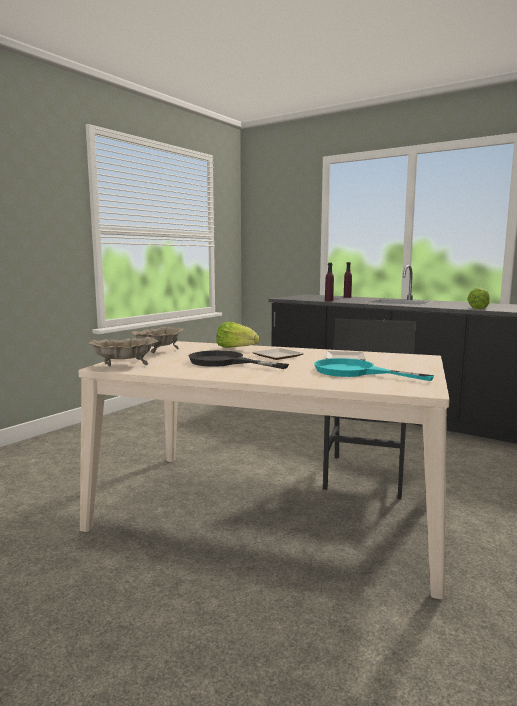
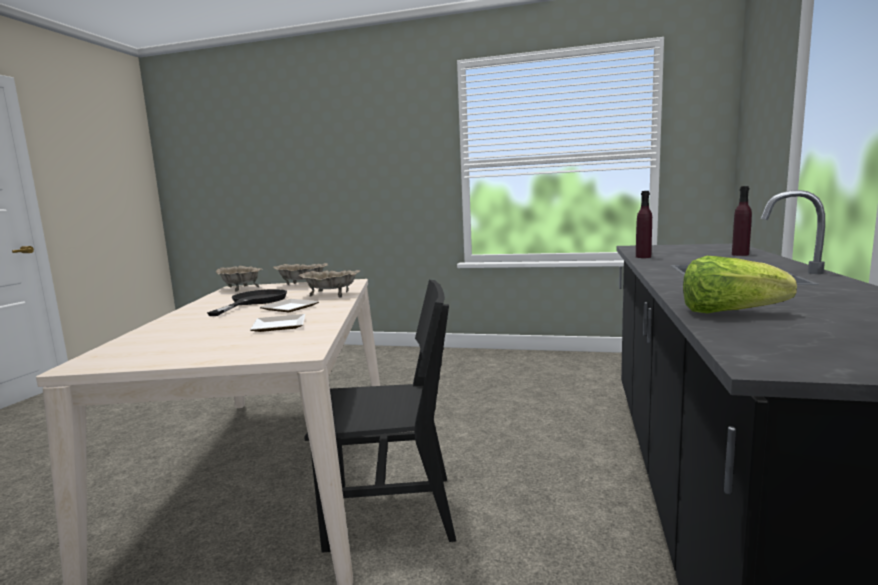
camera: 70 degrees right, 0 degrees up
lettuce [217,321,259,348] -> beige bowl [298,270,360,297]
turquoise frying pan [314,358,435,381] -> none

